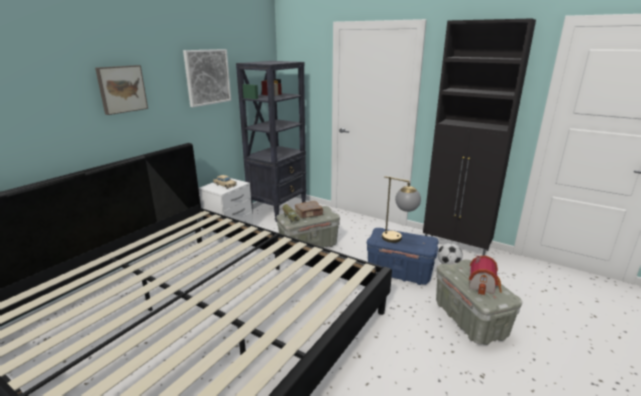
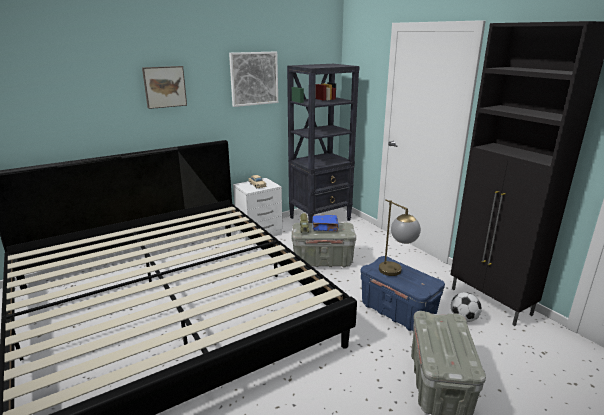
camera: 25 degrees right, 0 degrees up
brown book [295,201,324,218] -> blue book [312,215,339,232]
toy house [469,255,502,295] -> none

